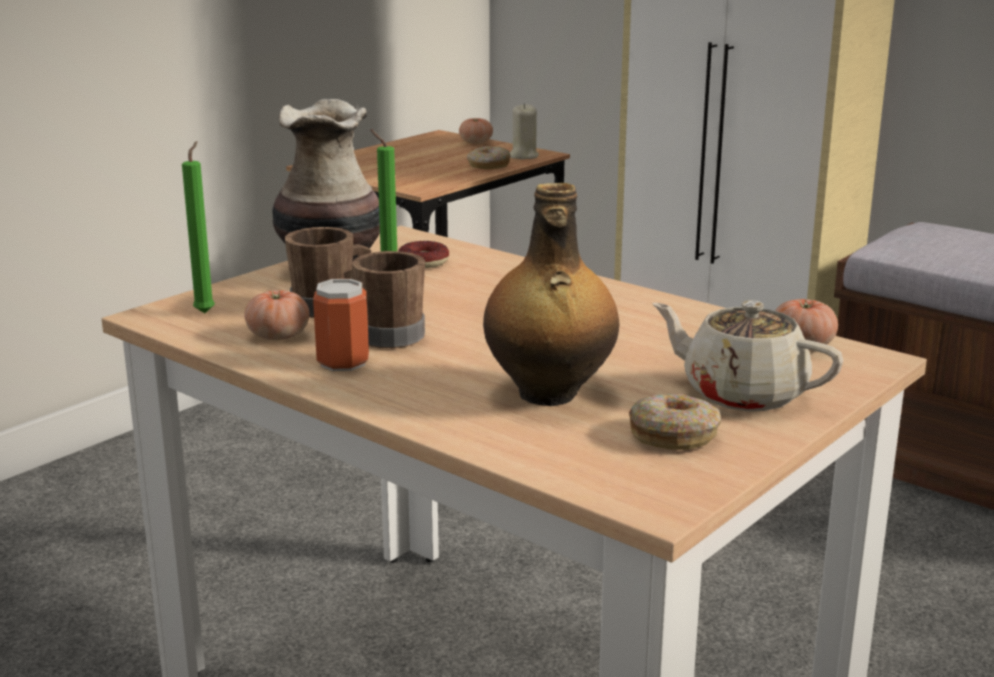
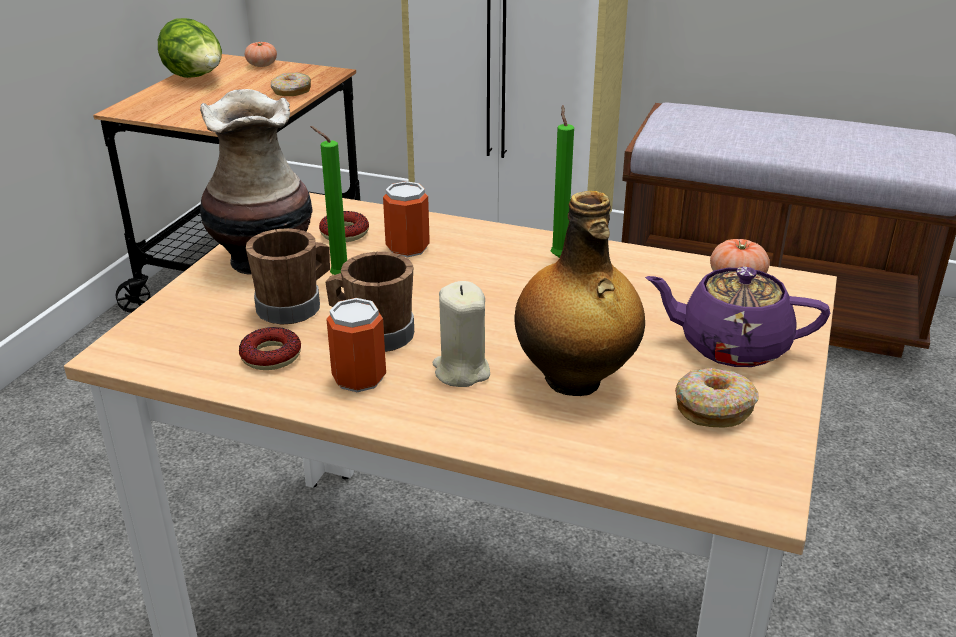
camera: 20 degrees left, 10 degrees up
green candle [182,141,215,313] -> green candle moved to [551,105,574,258]
tomato [244,290,310,340] -> donut [239,327,301,370]
beige candle [510,103,539,160] -> beige candle moved to [433,281,490,387]
beige teapot [652,300,843,411] -> purple teapot [645,267,830,367]
none -> lettuce [158,18,222,78]
none -> can [383,181,430,257]

